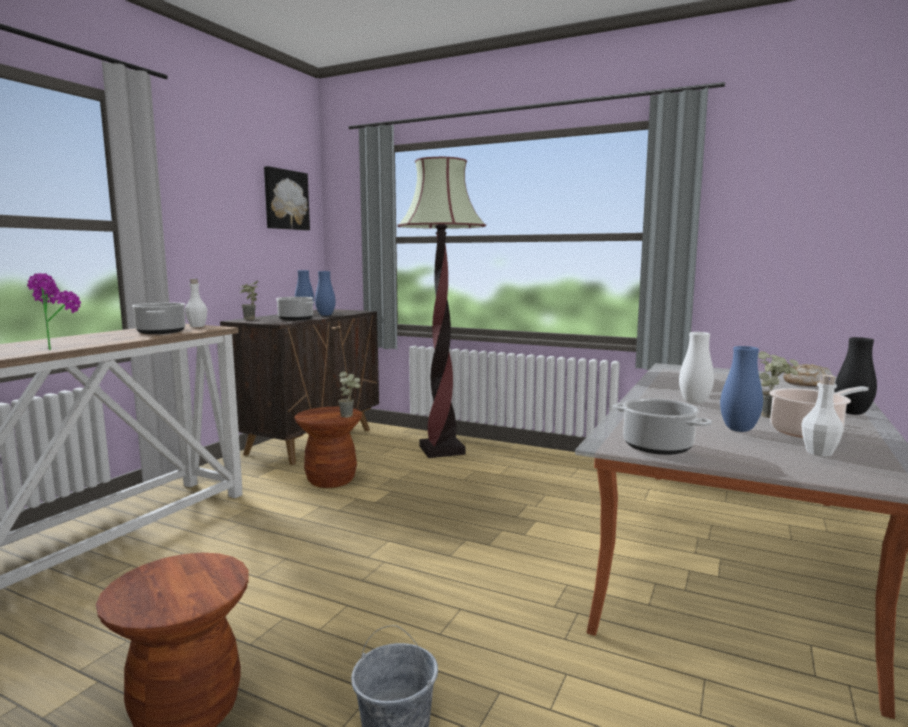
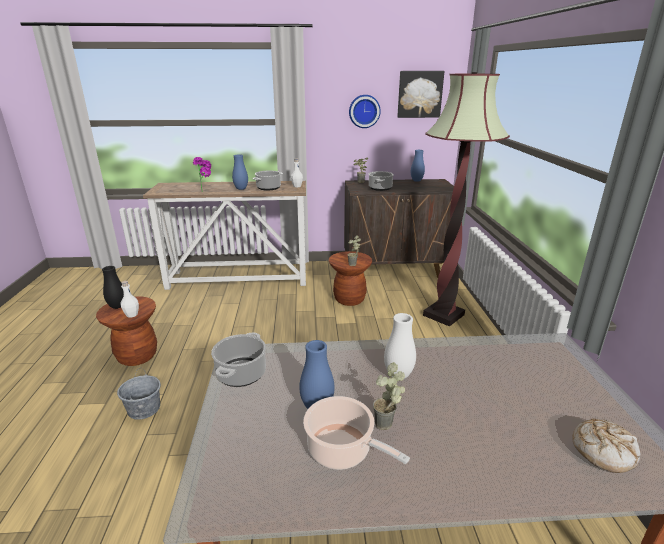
camera: 60 degrees right, 15 degrees up
blue vase [315,271,336,316] -> blue vase moved to [232,154,248,190]
white bottle [801,375,844,456] -> white bottle moved to [121,281,139,318]
black vase [835,337,877,415] -> black vase moved to [102,266,124,309]
none -> wall clock [349,95,381,128]

